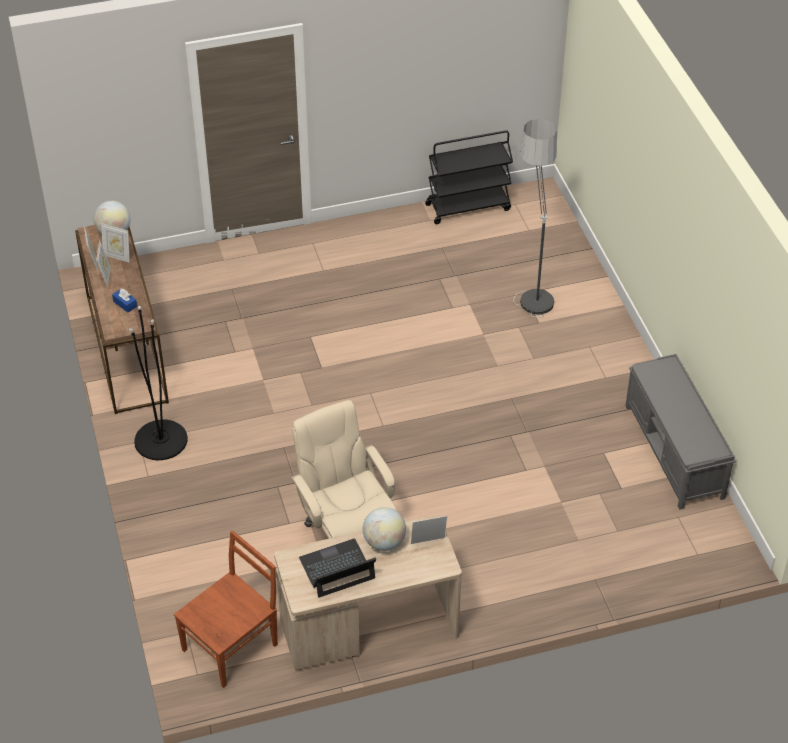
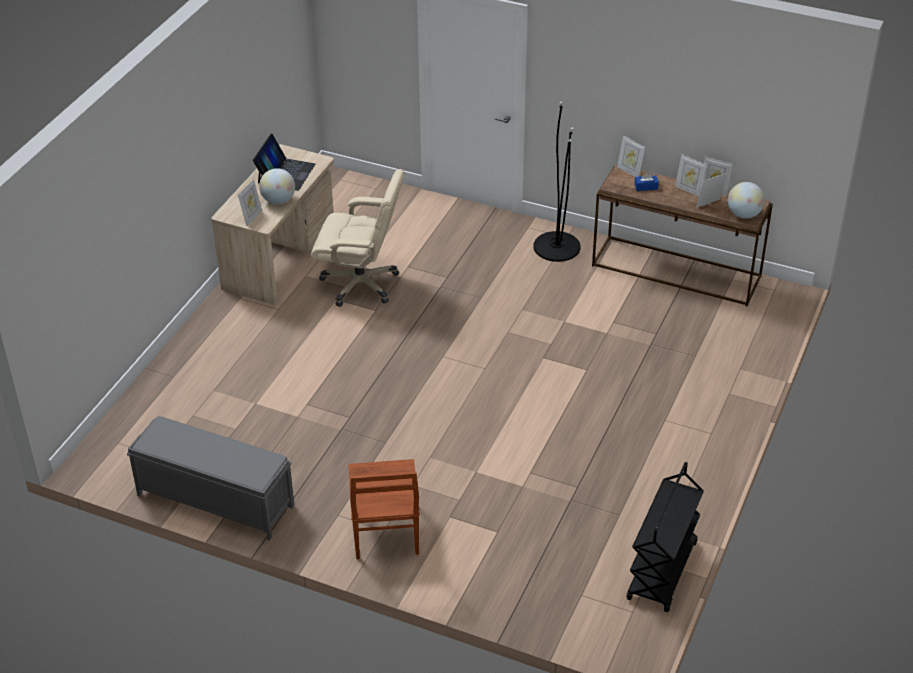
camera: 130 degrees right, 5 degrees down
brown chair [174,530,278,688] -> brown chair moved to [348,459,420,559]
floor lamp [513,119,557,318] -> none
none -> picture frame [617,136,645,177]

